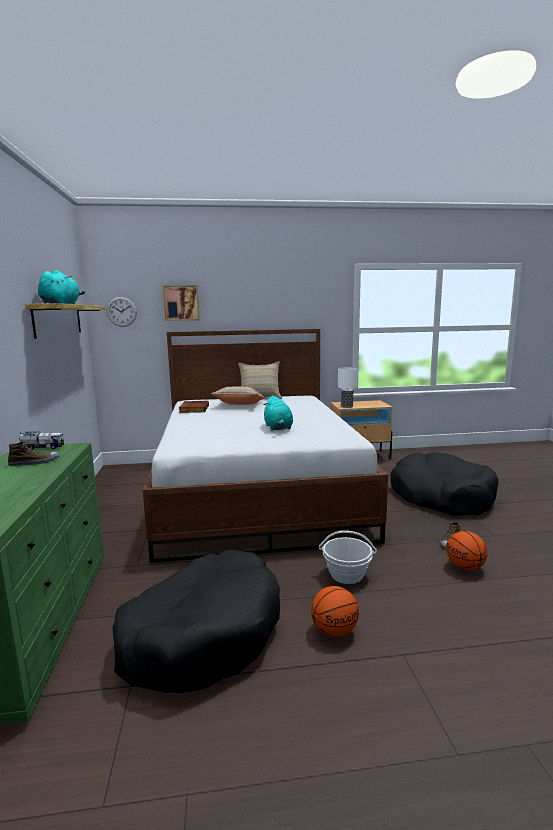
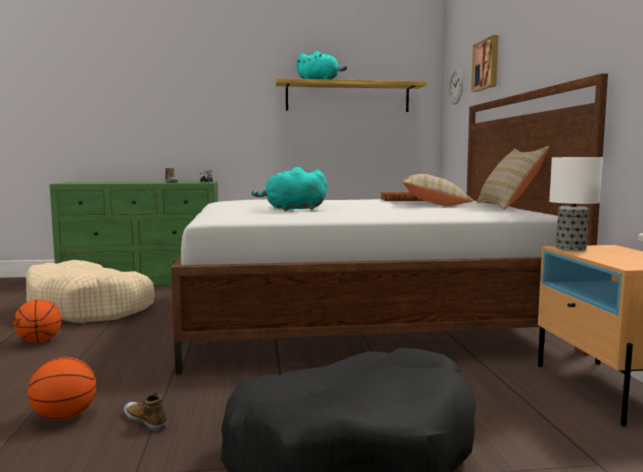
camera: 90 degrees right, 5 degrees down
black dog bed [112,550,280,693] -> beige dog bed [26,260,155,323]
basket [319,531,377,584] -> none

